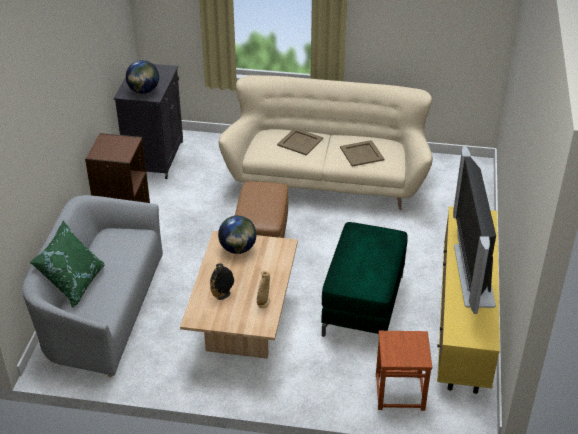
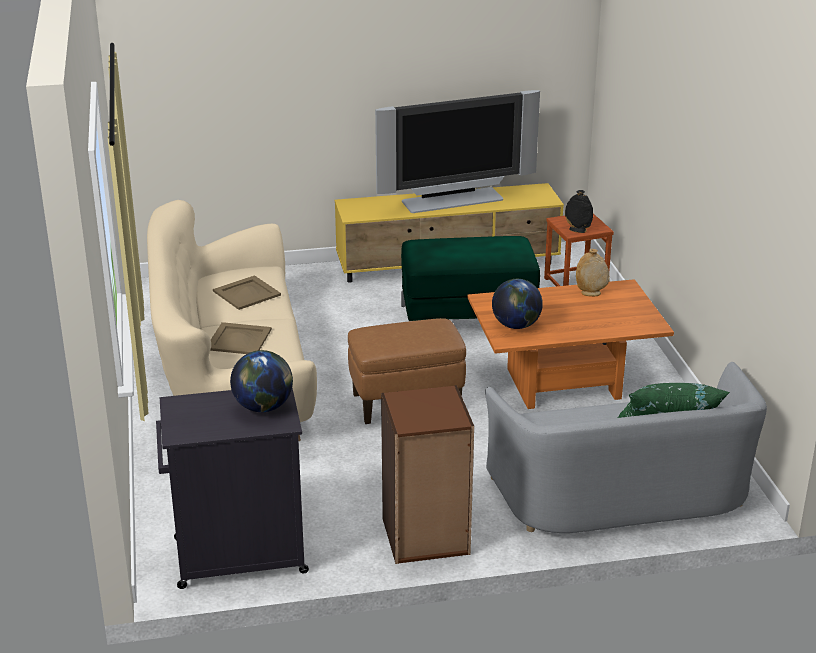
camera: 110 degrees left, 10 degrees down
beige coffee table [180,231,298,358] -> orange coffee table [468,279,674,409]
black vase [210,263,234,300] -> black vase moved to [565,190,593,233]

